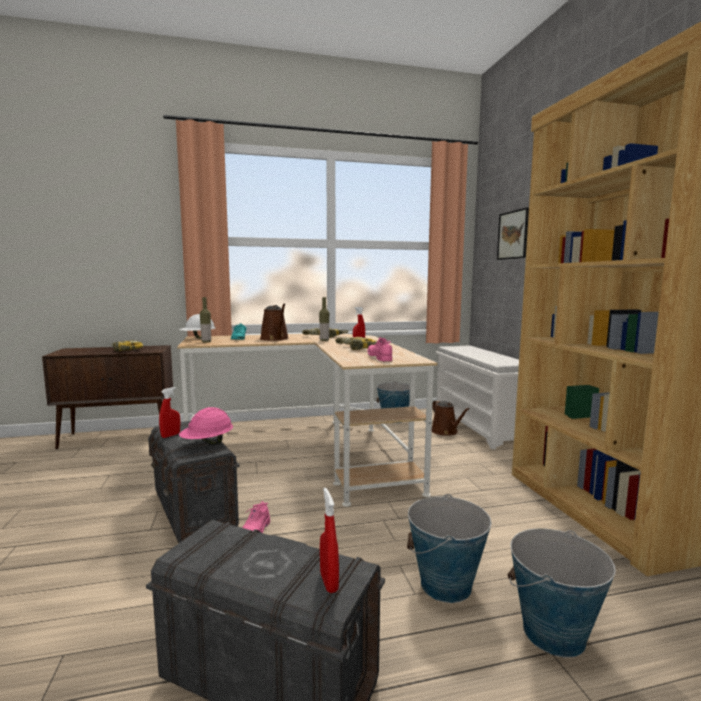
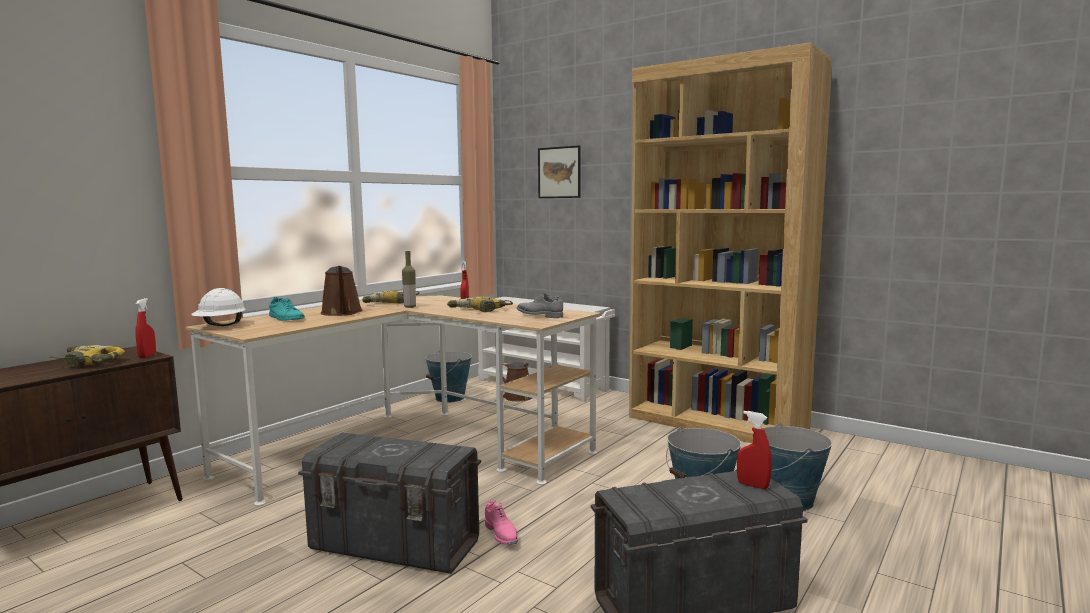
camera: 40 degrees left, 0 degrees up
red spray bottle [159,387,180,438] -> red spray bottle moved to [136,298,156,358]
pink hard hat [179,407,233,445] -> none
bottle [200,297,211,343] -> none
brown watering can [260,304,289,341] -> brown watering can turned 45 degrees clockwise [321,266,363,316]
pink shoe [367,337,392,361] -> grey shoe [517,292,563,318]

